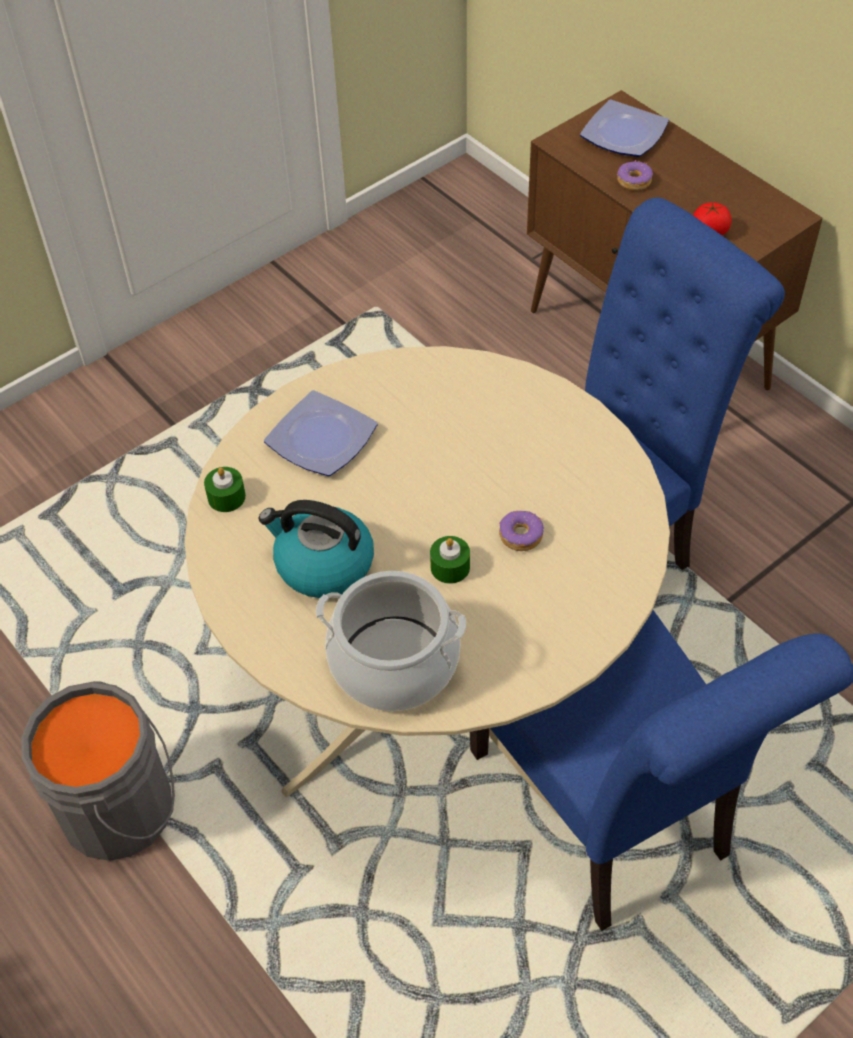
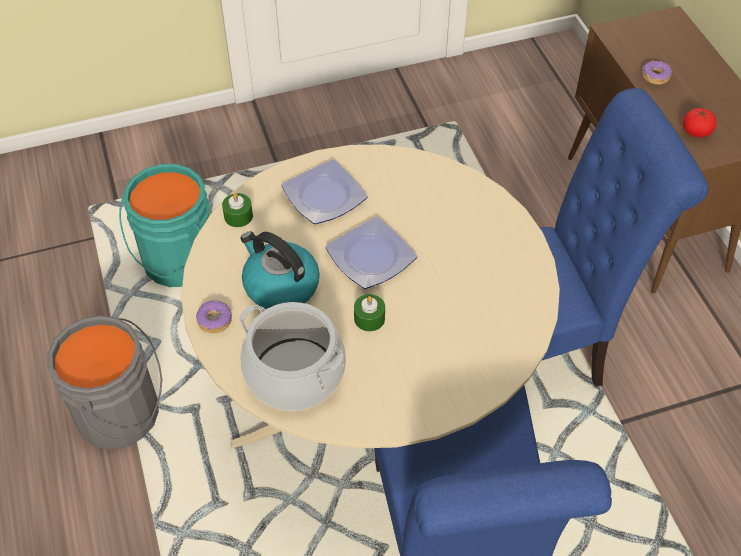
camera: 20 degrees right, 0 degrees up
donut [499,511,544,551] -> donut moved to [196,300,232,333]
plate [580,99,669,157] -> plate moved to [325,217,417,289]
none -> turquoise bucket [119,164,210,287]

